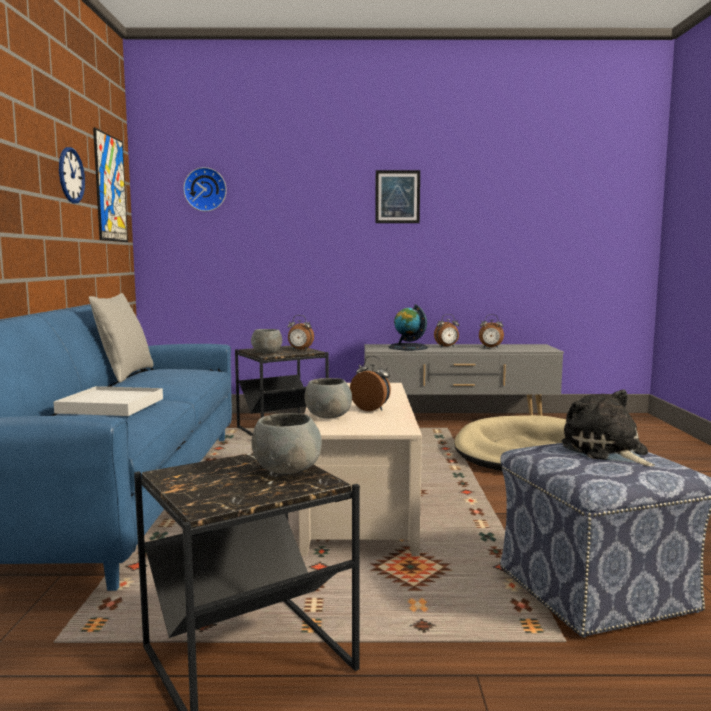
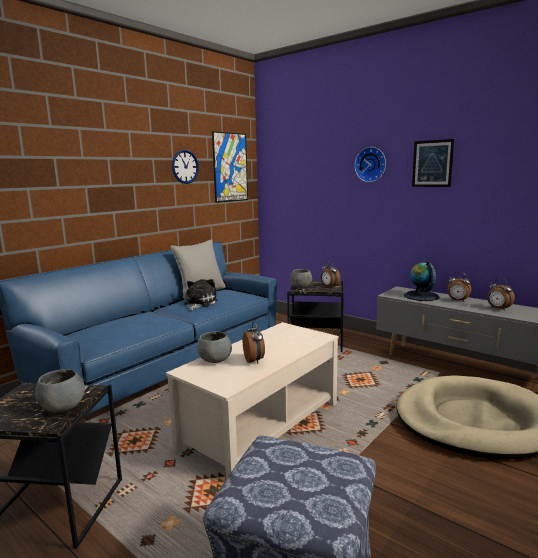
camera: 40 degrees right, 5 degrees up
white tray [53,386,163,416] -> none
wall clock [183,167,226,211] -> wall clock moved to [354,147,386,182]
plush toy [561,390,655,467] -> plush toy moved to [184,279,218,310]

